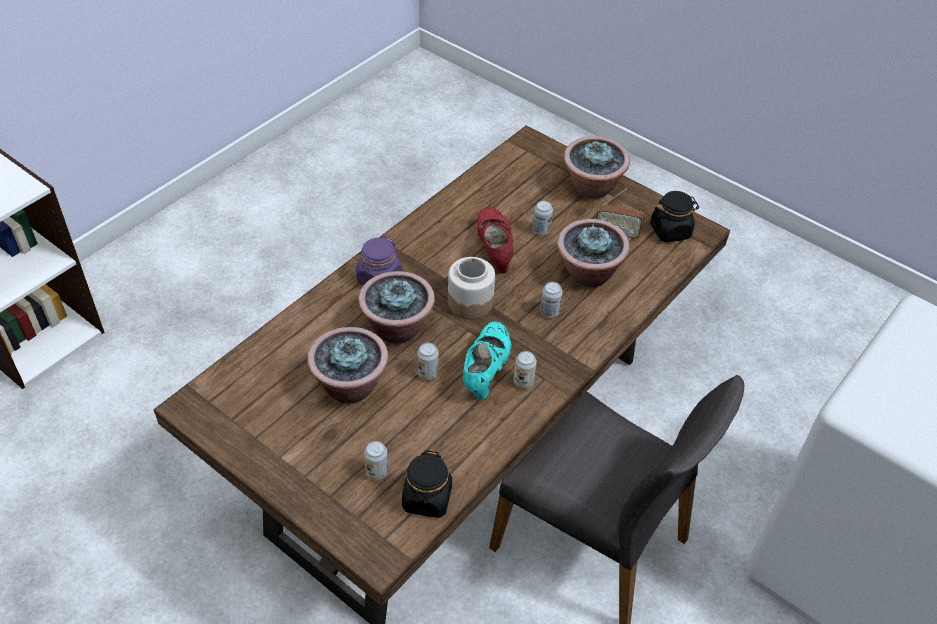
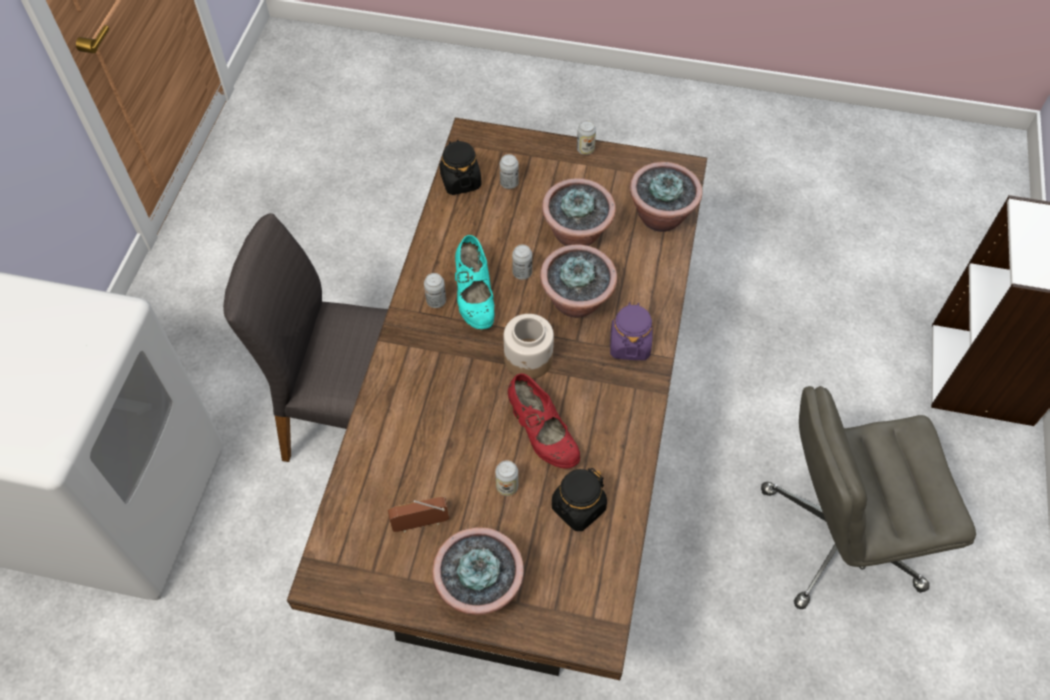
camera: 155 degrees right, 10 degrees up
can [540,282,563,318] -> can moved to [577,120,596,155]
potted plant [557,219,630,287] -> potted plant moved to [629,162,702,232]
black jar [650,191,699,243] -> black jar moved to [552,468,607,531]
none -> grey office chair [761,386,976,609]

